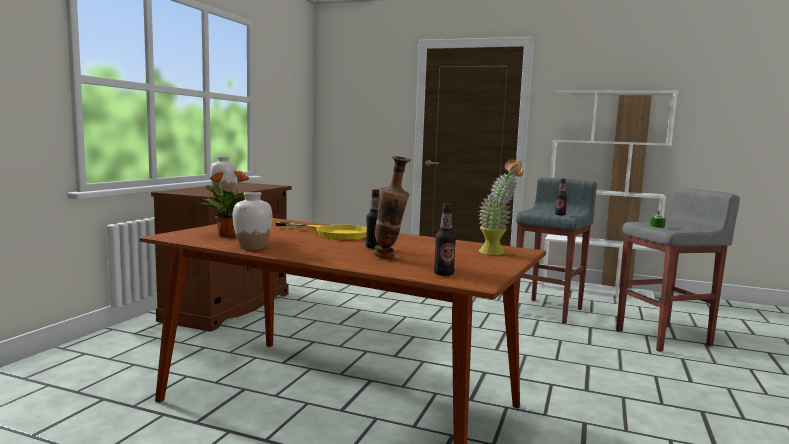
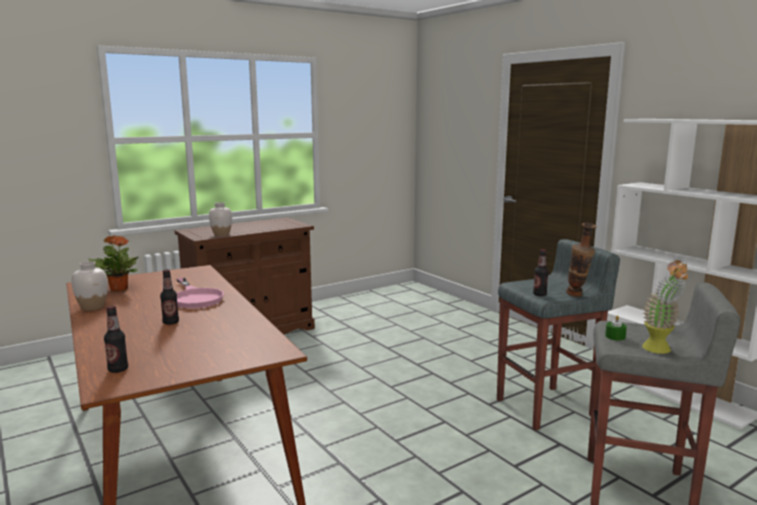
camera: 35 degrees right, 5 degrees up
yellow frying pan [275,222,366,240] -> pink frying pan [177,278,224,308]
vase [373,156,411,259] -> vase moved to [566,223,597,297]
potted plant [478,159,523,255] -> potted plant moved to [642,260,690,354]

